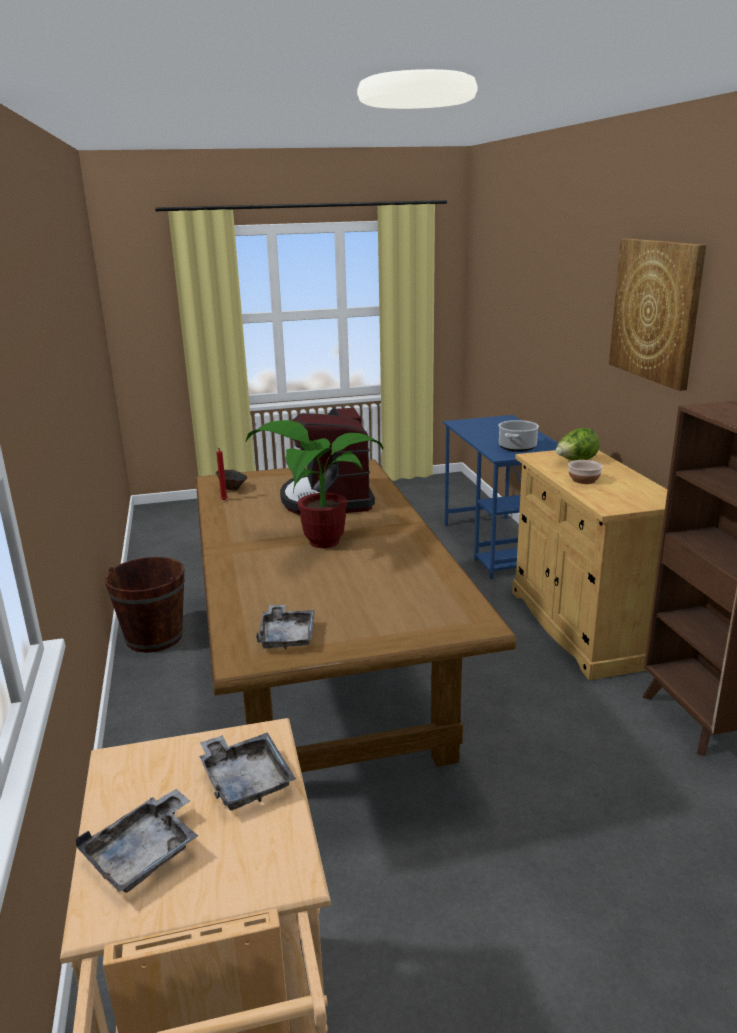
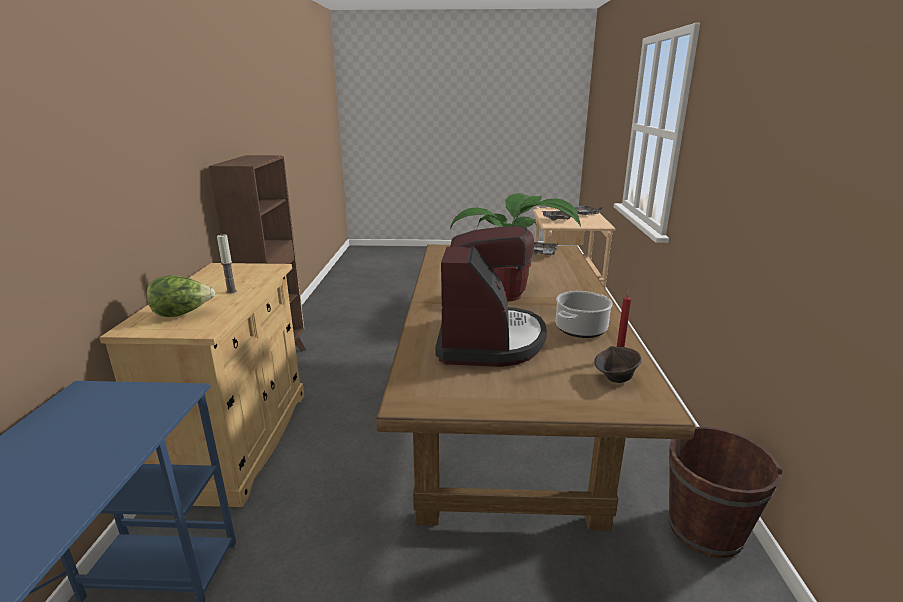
camera: 165 degrees left, 0 degrees up
cooking pot [498,420,539,452] -> cooking pot moved to [556,291,613,338]
bowl [568,460,603,484] -> candle [217,234,237,294]
picture [609,238,706,391] -> none

